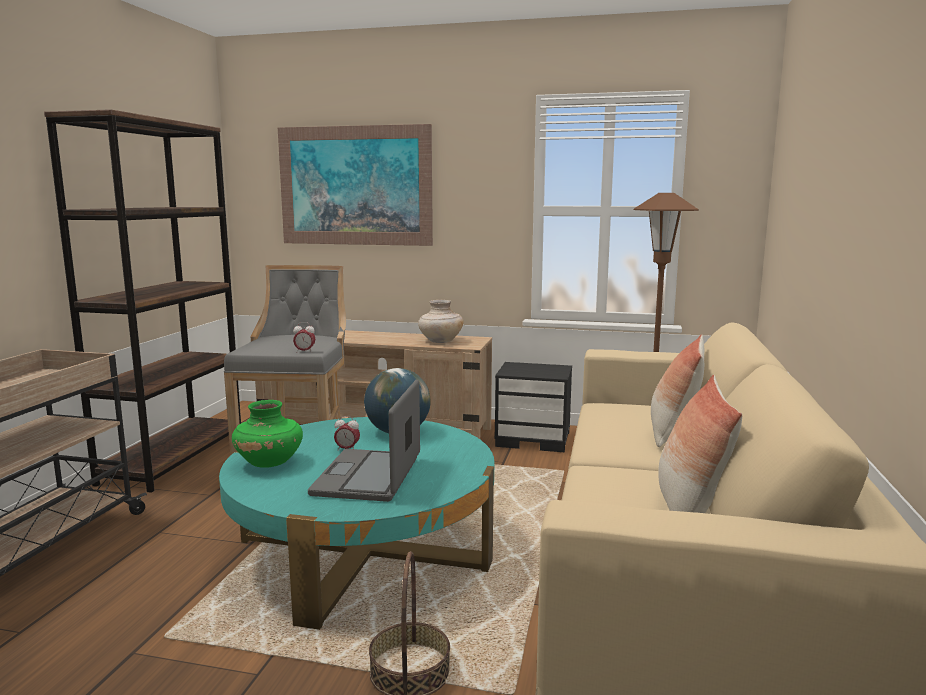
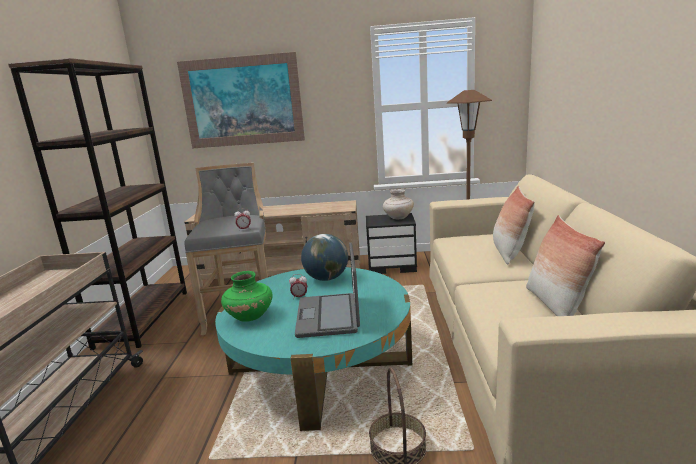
camera: 10 degrees left, 5 degrees up
beige vase [418,300,463,343] -> beige vase moved to [383,189,414,219]

